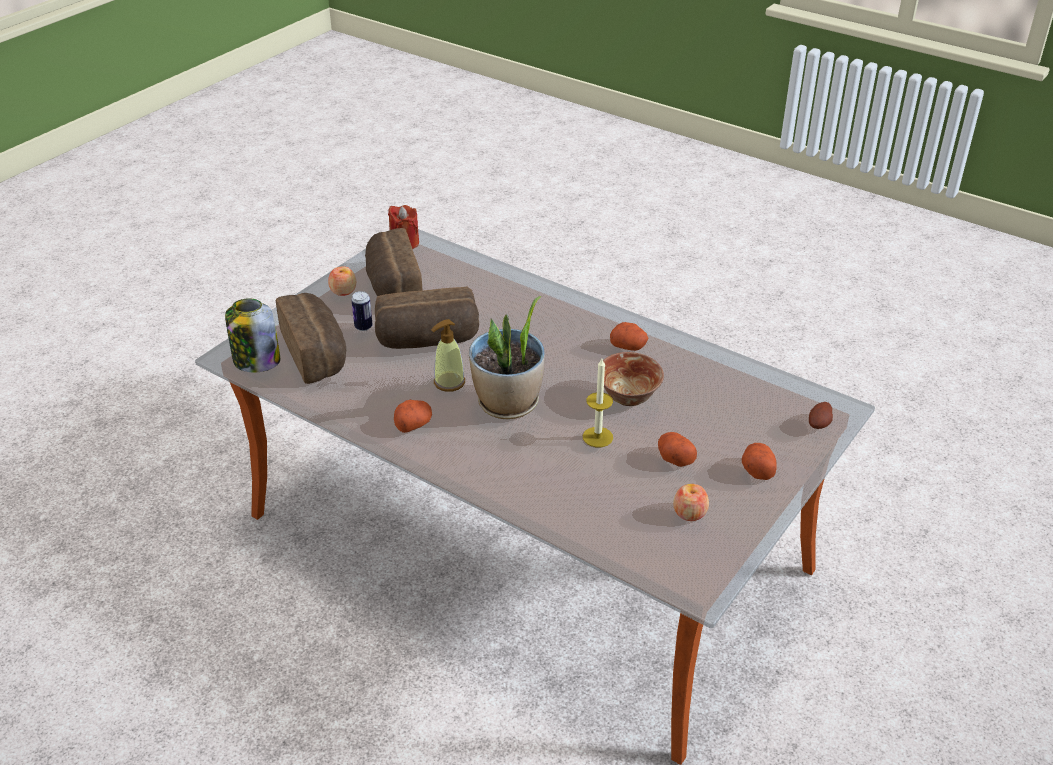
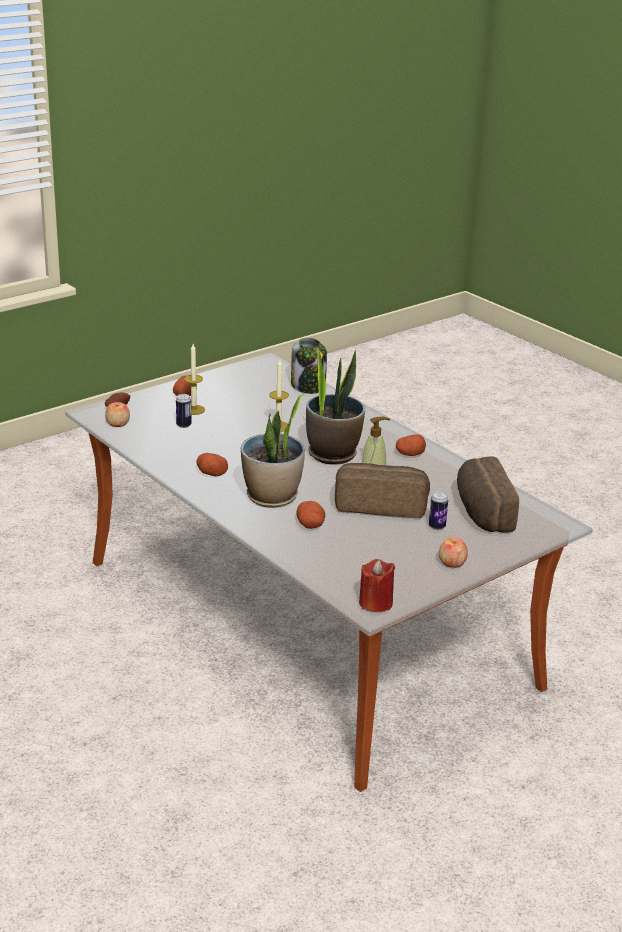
camera: 165 degrees left, 10 degrees down
jar [225,298,280,372] -> jar moved to [291,338,327,394]
bread [365,228,423,296] -> none
bowl [603,352,664,406] -> none
potato [658,432,697,467] -> potato moved to [297,501,325,529]
apple [673,484,709,521] -> apple moved to [105,402,130,427]
none -> can [176,394,192,428]
none -> candle [184,344,205,415]
none -> potted plant [241,393,305,508]

